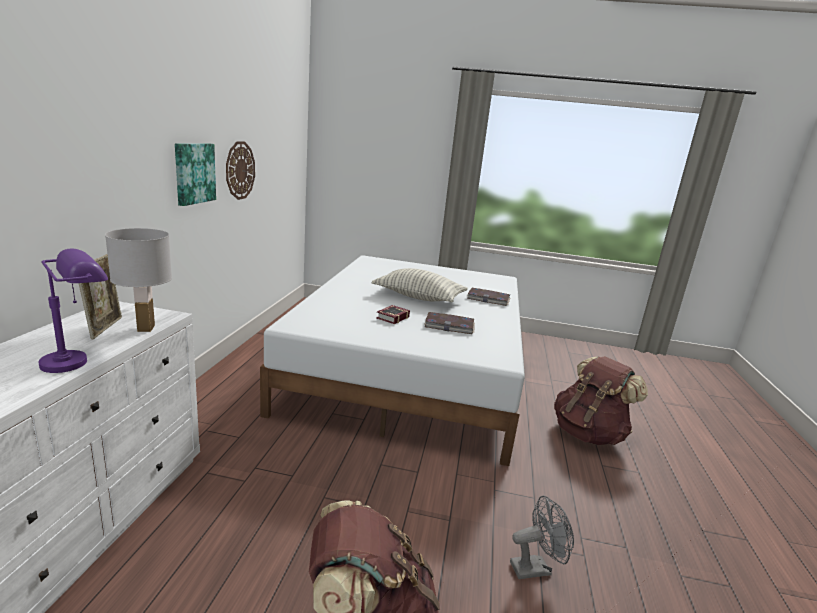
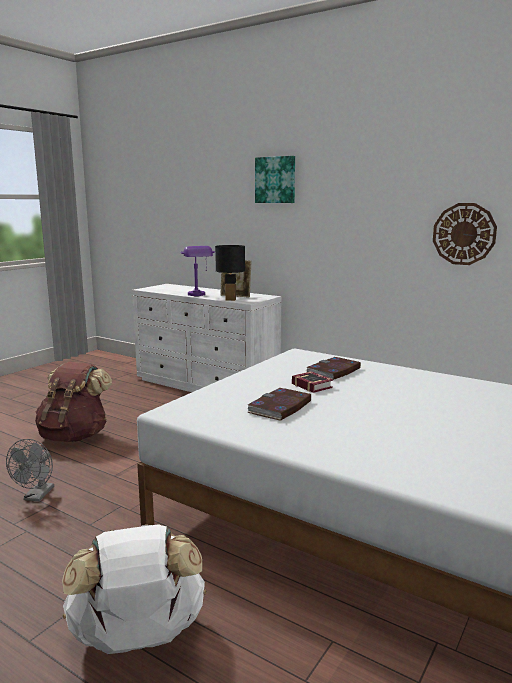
camera: 115 degrees right, 5 degrees down
white table lamp [105,228,172,332] -> black table lamp [215,245,245,301]
picture [175,143,216,206] -> picture moved to [255,156,295,203]
pillow [371,268,468,302] -> none
book [467,288,510,306] -> book moved to [305,357,361,380]
brown backpack [554,356,648,445] -> white backpack [62,524,206,654]

